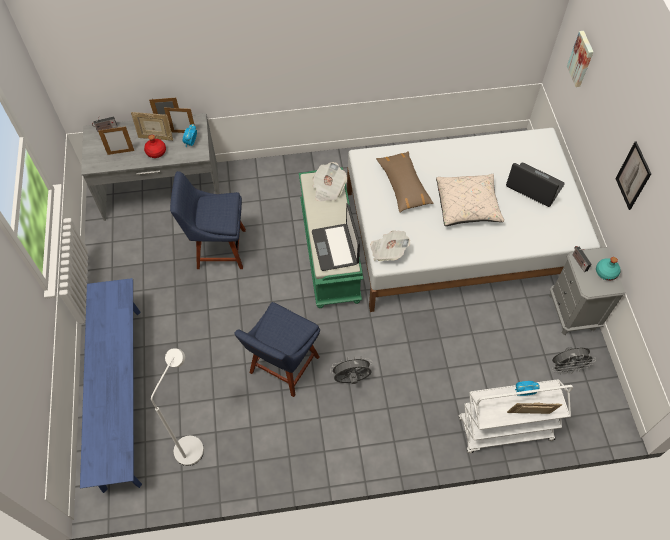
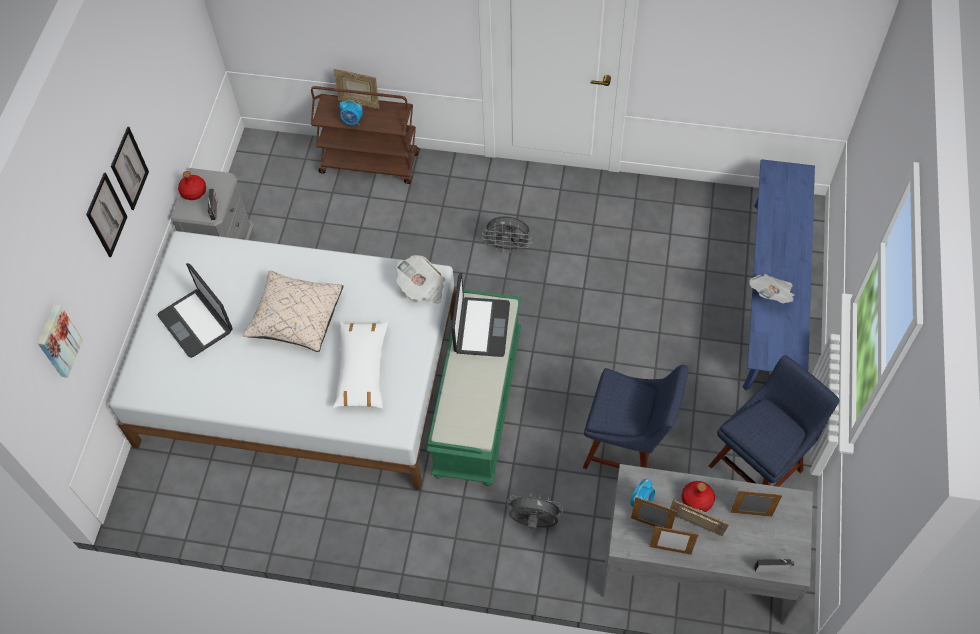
camera: 160 degrees left, 0 degrees up
white floor lamp [151,348,204,466] -> none
blue chair [234,302,320,397] -> blue chair moved to [709,355,840,487]
newspaper [313,162,347,201] -> newspaper moved to [749,274,794,303]
brown pillow [376,151,434,212] -> white pillow [333,321,388,409]
white cart [459,379,573,453] -> brown cart [311,86,420,184]
grey fan [552,347,596,374] -> grey fan moved to [507,493,563,529]
turquoise bottle [596,257,620,280] -> red bottle [178,171,206,200]
none -> picture [86,173,127,257]

